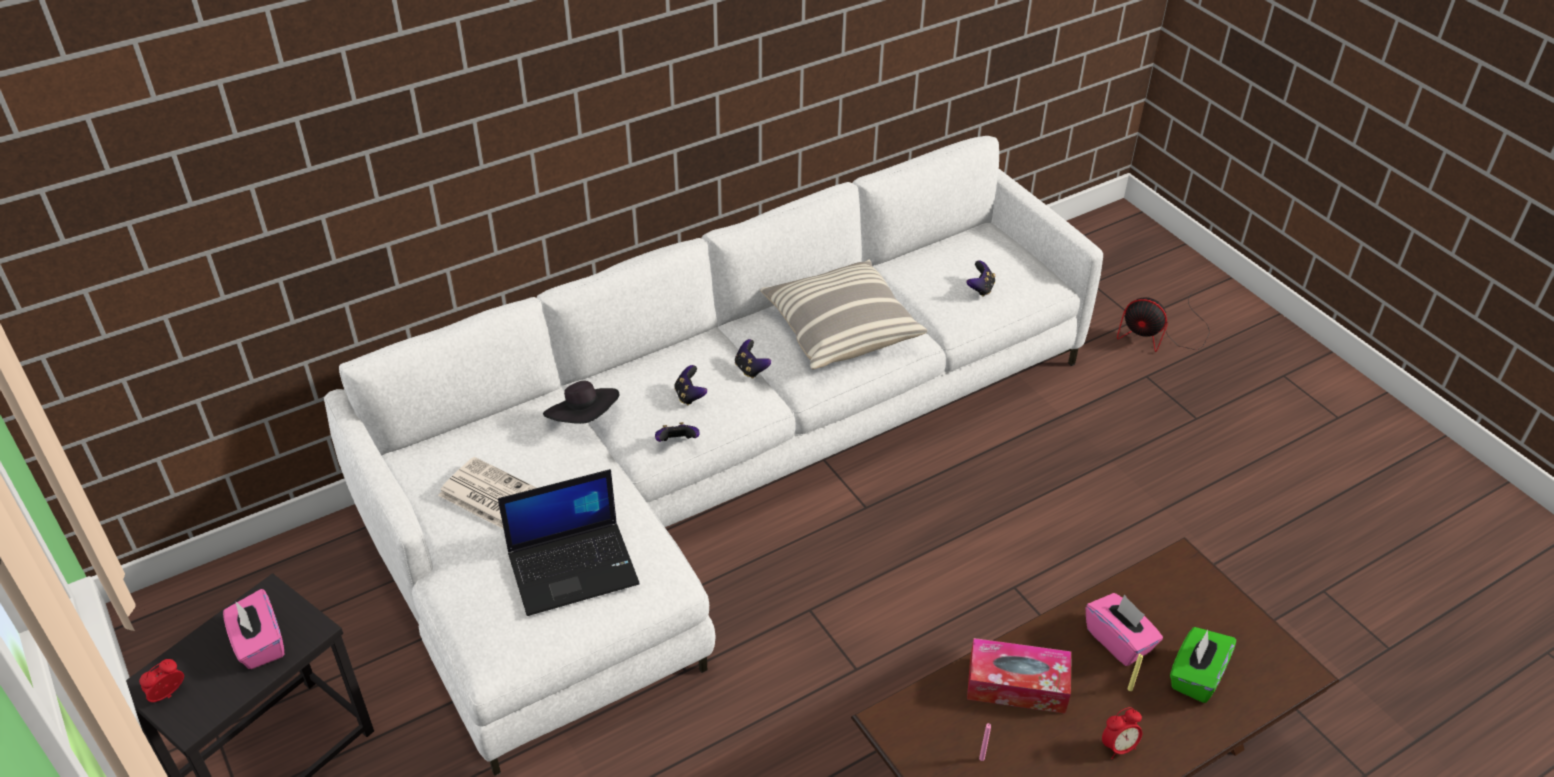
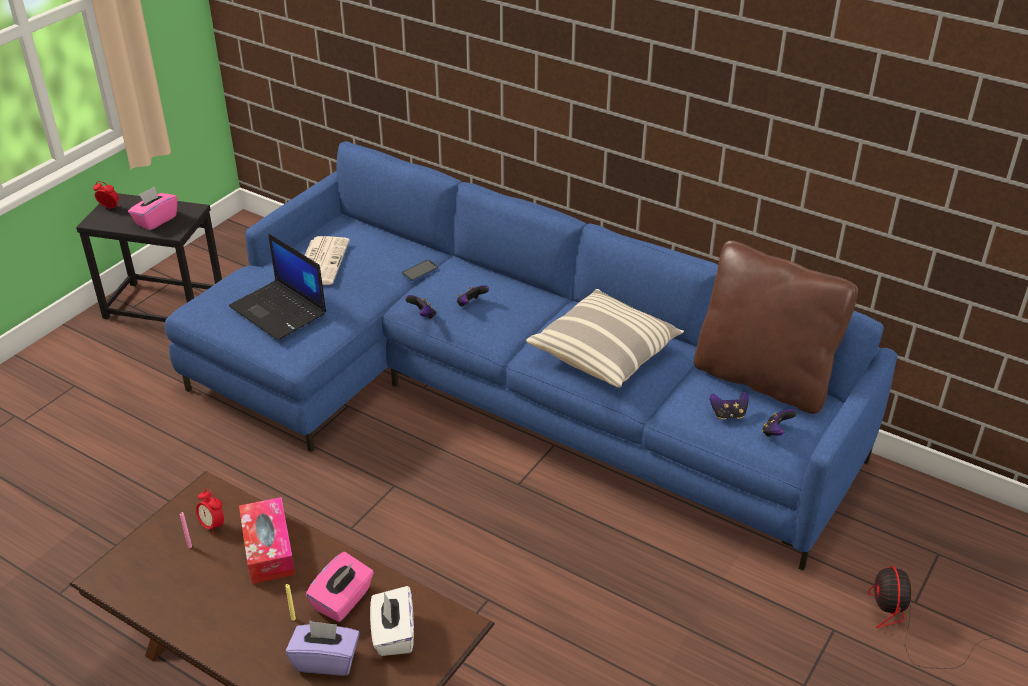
camera: 65 degrees right, 5 degrees down
white sofa [324,136,1103,776] -> blue sofa [165,141,897,571]
black hat [543,381,619,424] -> phone [402,260,438,281]
game controller [735,339,771,379] -> game controller moved to [762,409,796,437]
alarm clock [1102,707,1142,759] -> alarm clock moved to [196,489,224,535]
green tissue box [1170,627,1236,703] -> purple tissue box [286,620,360,675]
none -> white tissue box [370,586,414,656]
none -> brown pillow [694,240,858,414]

